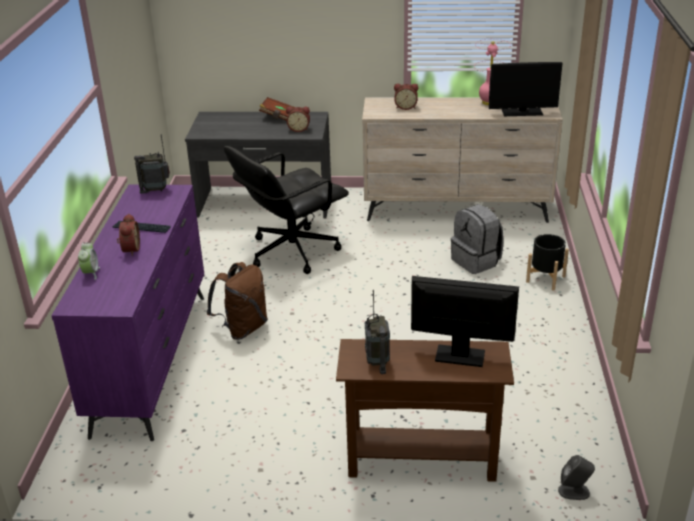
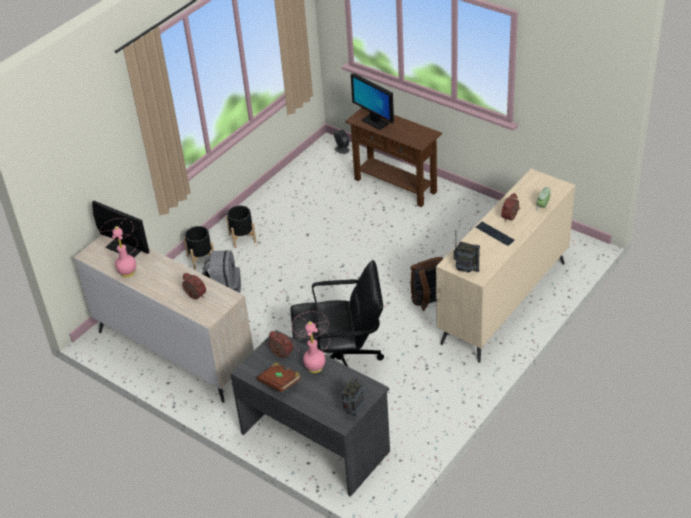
camera: 145 degrees left, 10 degrees up
purple dresser [51,184,204,441] -> beige dresser [436,169,576,363]
radio [365,290,390,374] -> radio moved to [342,375,364,416]
none -> black planter [226,206,257,248]
none -> pink table lamp [292,312,330,373]

